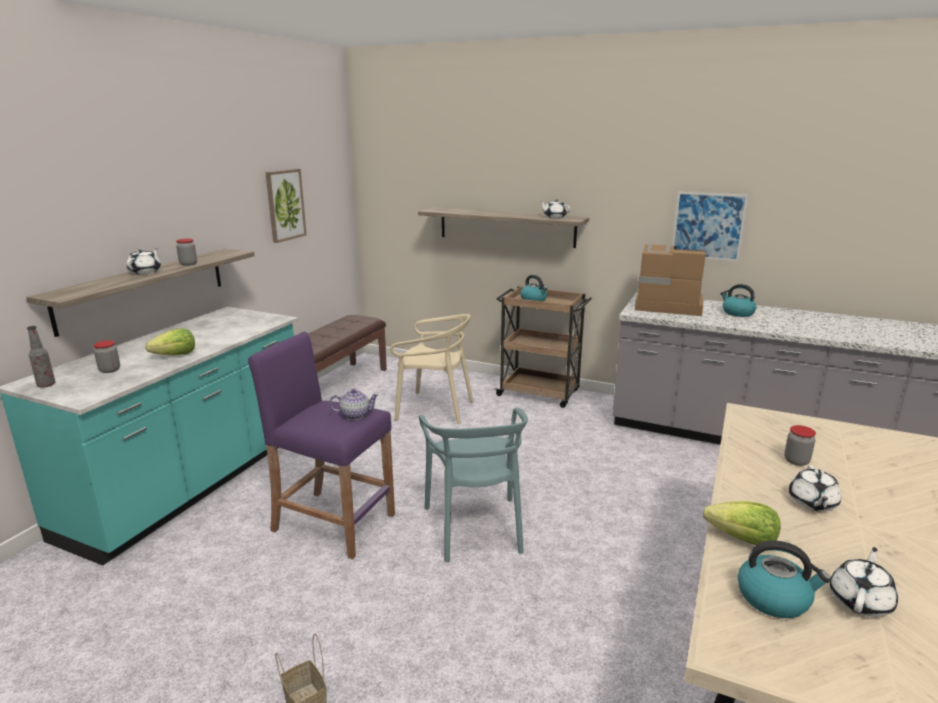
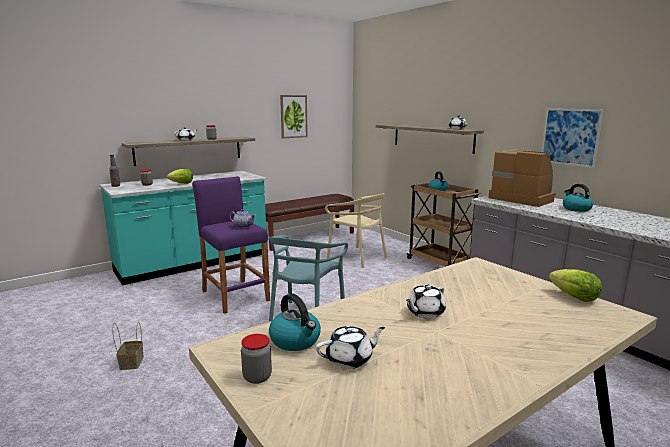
camera: 30 degrees right, 5 degrees down
lettuce [703,501,781,545] -> lettuce moved to [549,269,602,302]
jar [784,425,816,466] -> jar moved to [241,334,272,384]

